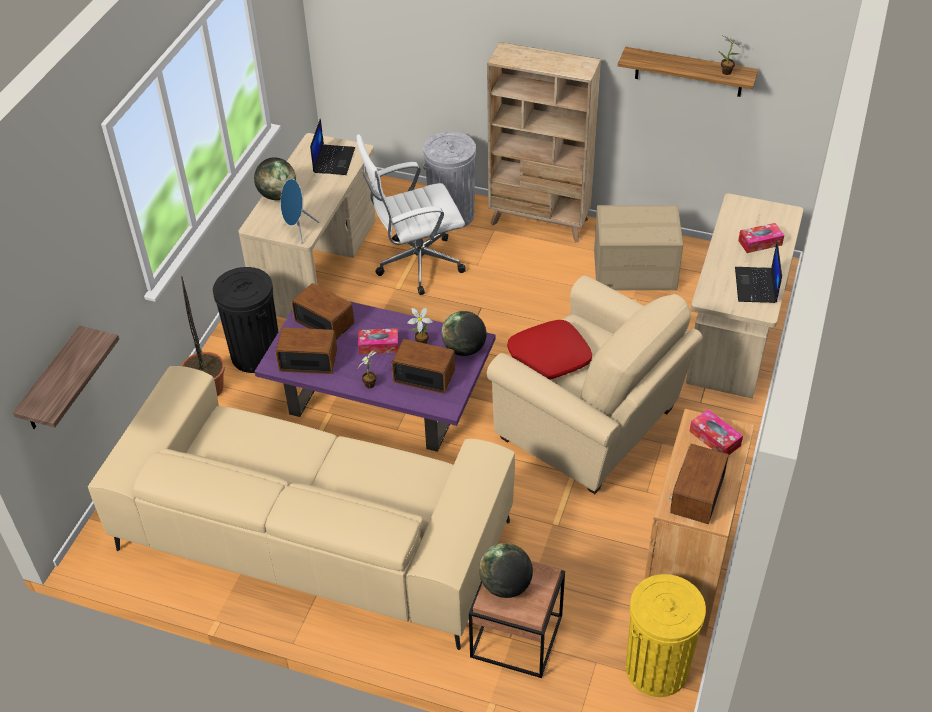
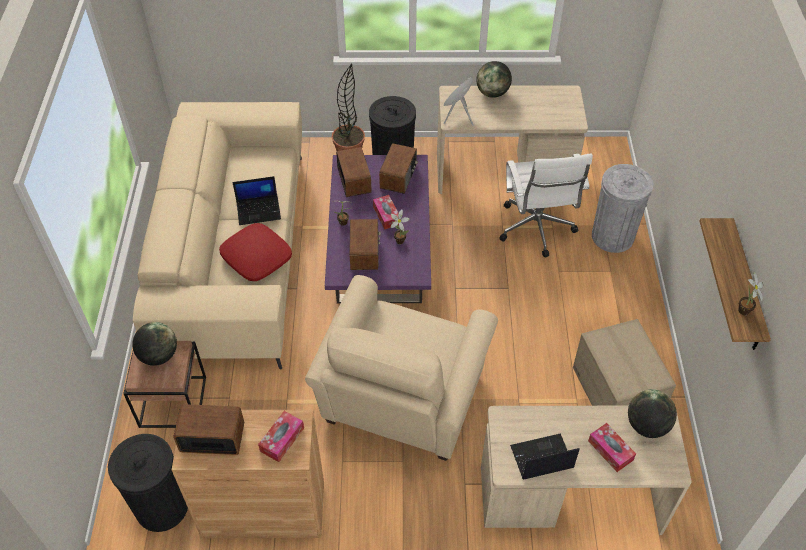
camera: 70 degrees right, 5 degrees up
shelf [13,326,119,429] -> none
laptop [310,119,355,175] -> laptop moved to [232,176,281,225]
white office chair [356,134,466,295] -> white office chair turned 150 degrees counterclockwise [499,154,593,258]
globe [441,311,487,356] -> globe moved to [628,389,677,438]
beige bookcase [487,42,601,243] -> none
red pillow [507,320,592,380] -> red pillow moved to [219,223,292,281]
yellow trash can [626,574,706,697] -> black trash can [108,434,188,532]

